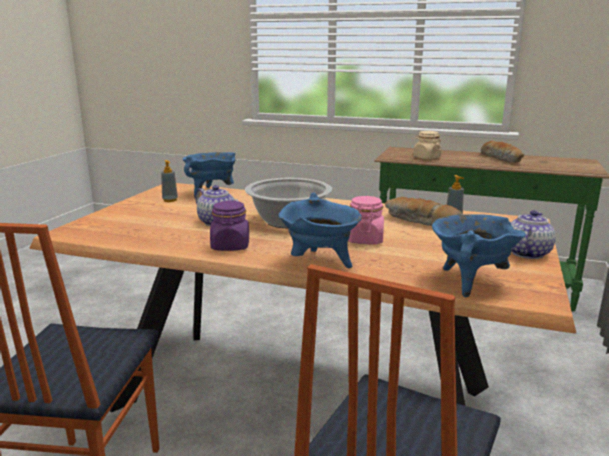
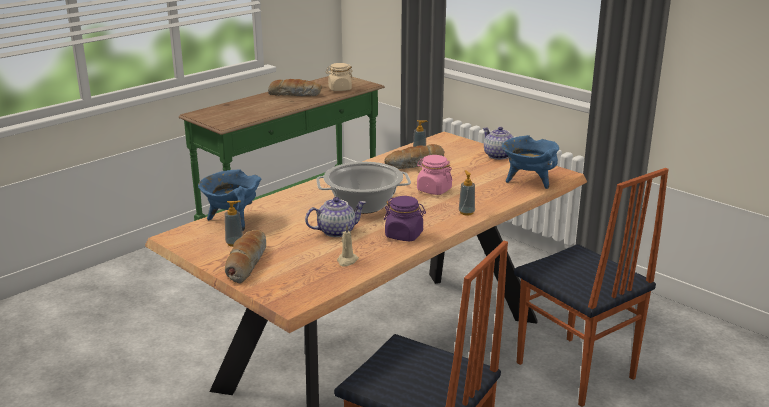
camera: 65 degrees left, 5 degrees up
blue cooking pot [279,193,362,268] -> soap dispenser [459,170,475,216]
beige jar [413,131,442,159] -> beige jar moved to [325,63,354,91]
none -> bread [225,230,266,284]
none -> beige candle [337,225,359,267]

